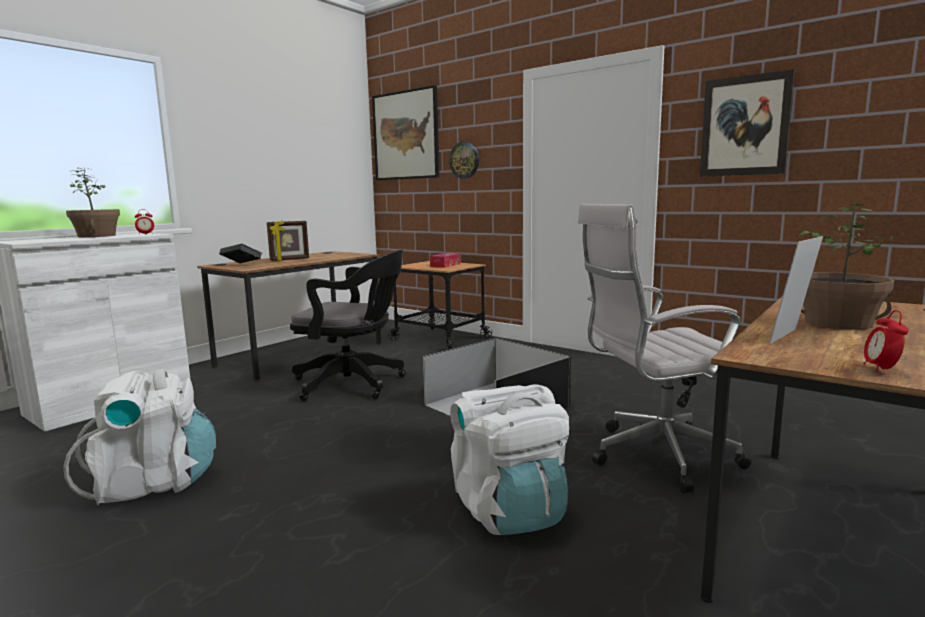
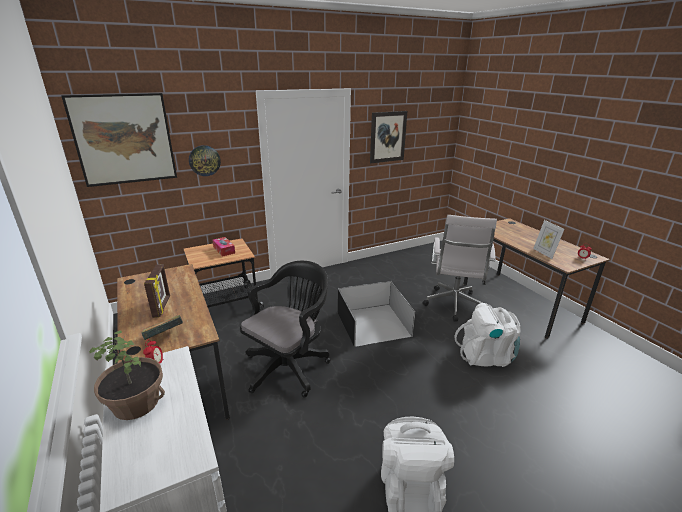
camera: 65 degrees left, 15 degrees up
potted plant [798,203,894,330] -> none

